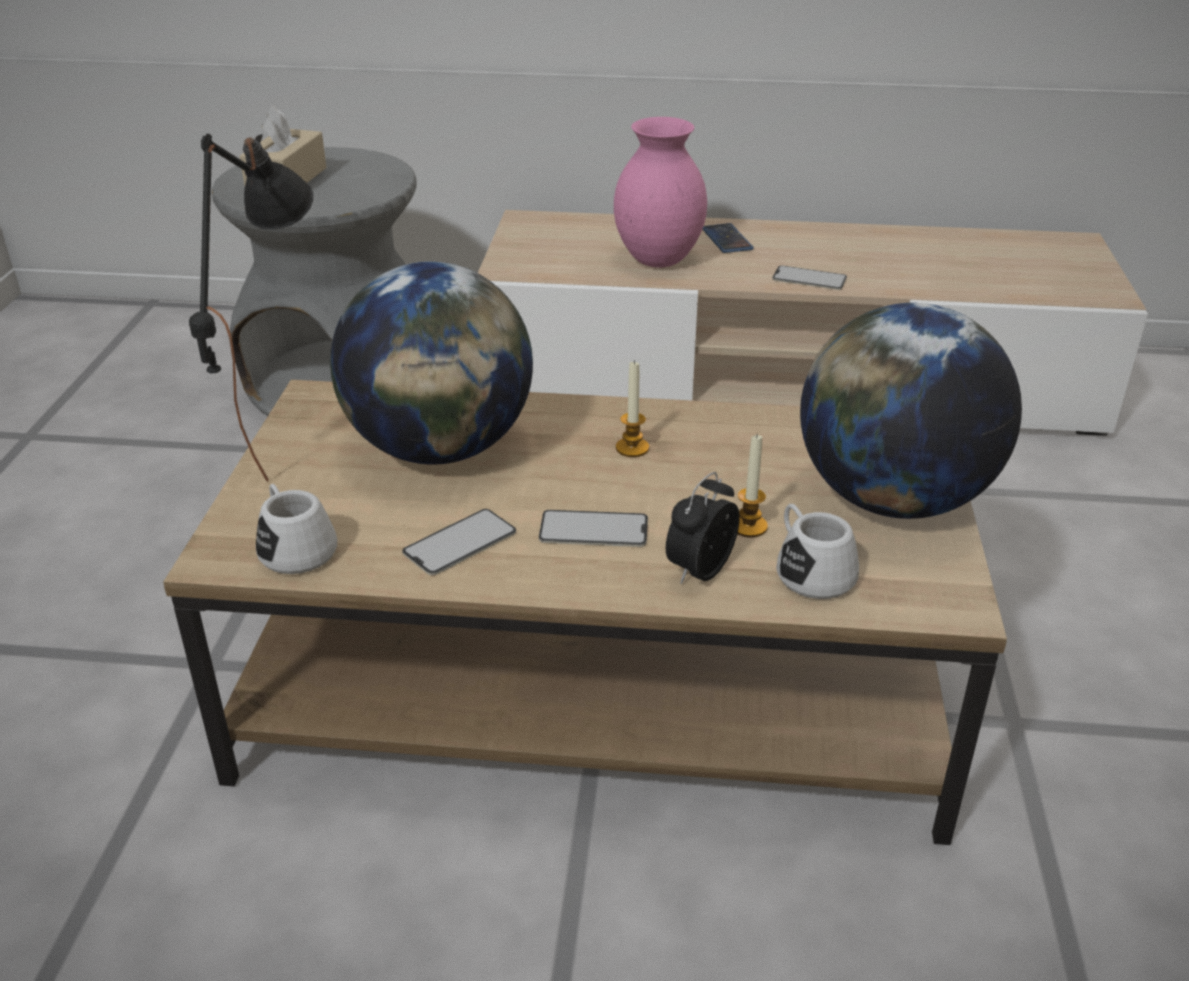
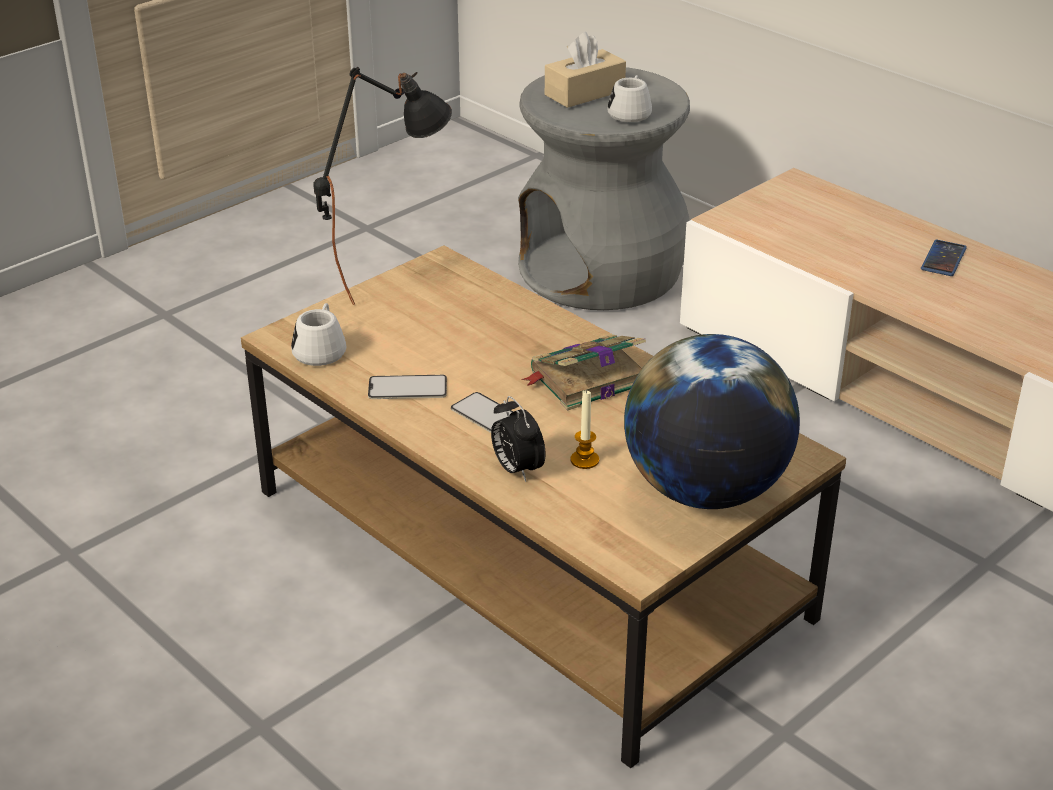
camera: 40 degrees right, 0 degrees up
globe [330,261,533,465] -> none
pink vase [614,117,707,267] -> none
candle [616,360,649,457] -> book [521,334,646,410]
alarm clock [666,472,740,584] -> alarm clock turned 105 degrees counterclockwise [491,396,546,482]
phone [772,265,847,290] -> none
white mug [776,504,859,599] -> white mug moved to [607,75,652,122]

